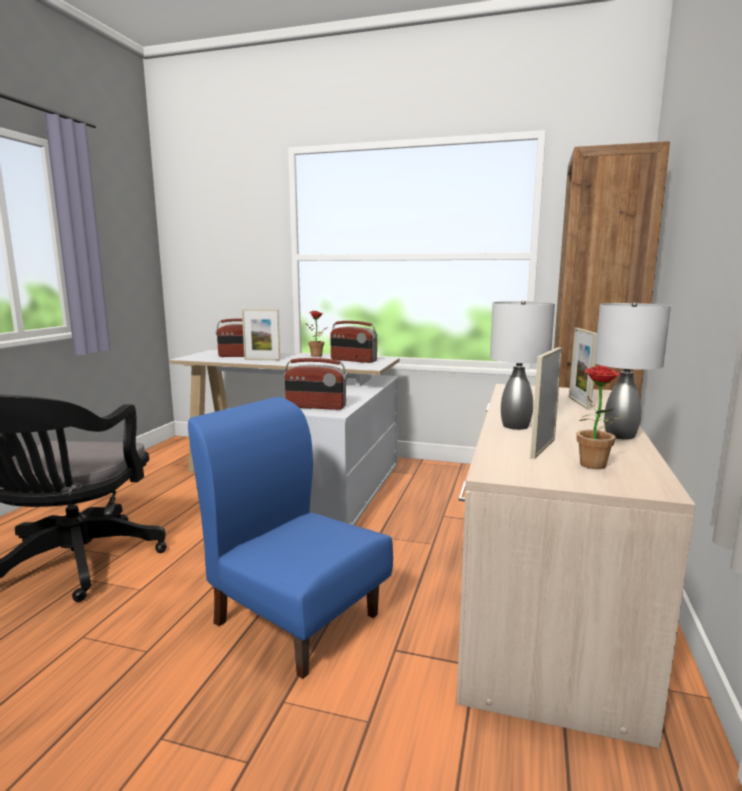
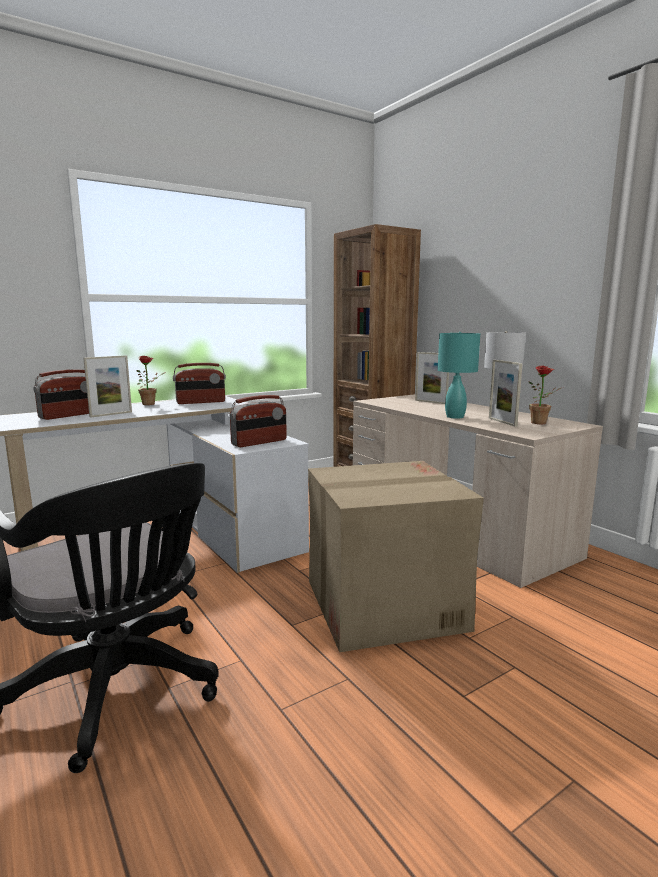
camera: 50 degrees left, 0 degrees up
blue chair [188,397,393,679] -> cardboard box [308,461,484,652]
grey table lamp [490,301,555,430] -> turquoise table lamp [438,332,480,419]

